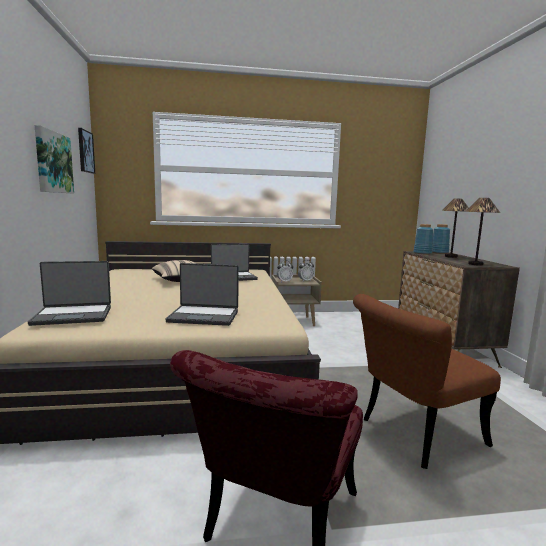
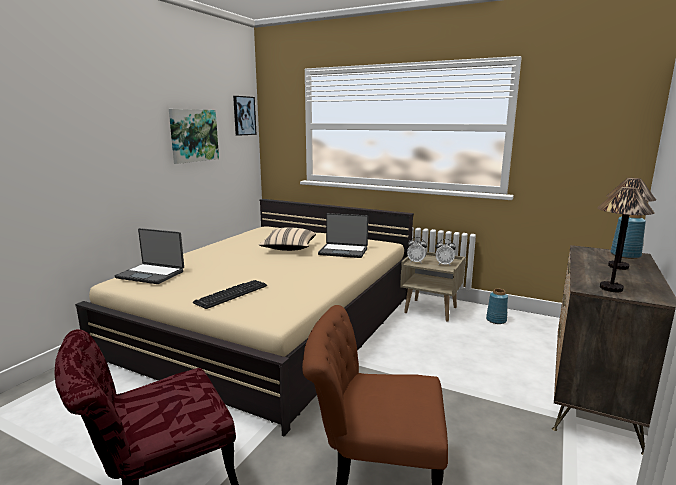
camera: 35 degrees right, 5 degrees up
laptop [165,263,239,326] -> keyboard [193,280,267,309]
blue vase [413,224,433,254] -> blue vase moved to [486,289,508,324]

